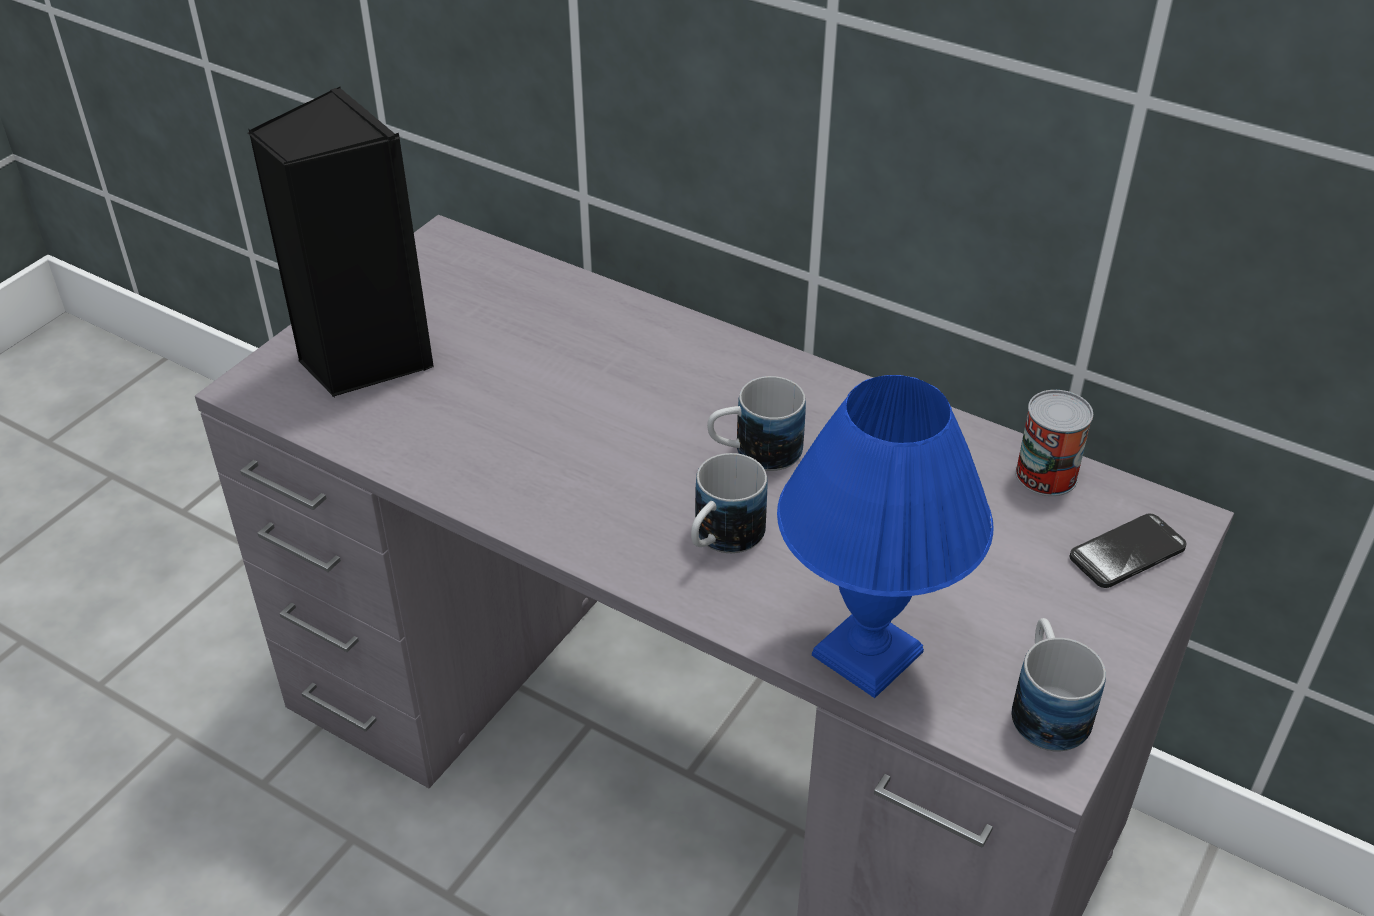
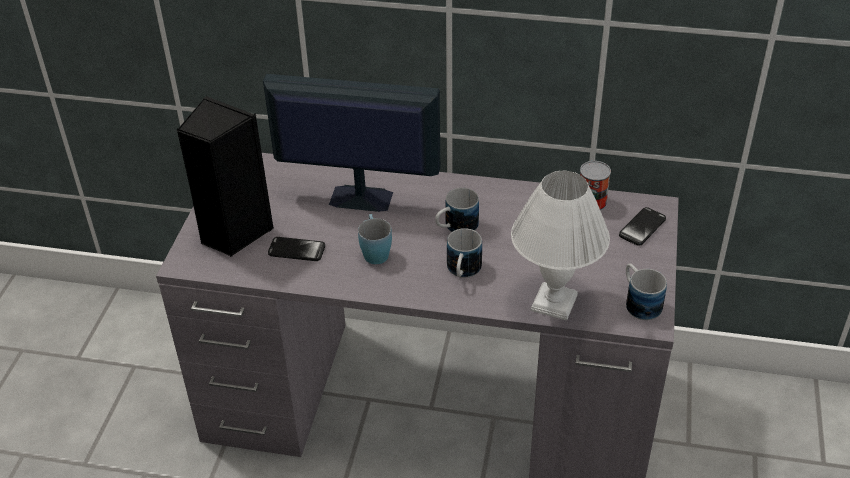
camera: 20 degrees left, 0 degrees up
blue table lamp [777,375,994,698] -> white table lamp [511,171,610,321]
none -> monitor [263,74,440,212]
none -> phone [268,237,325,261]
none -> blue mug [358,214,392,264]

